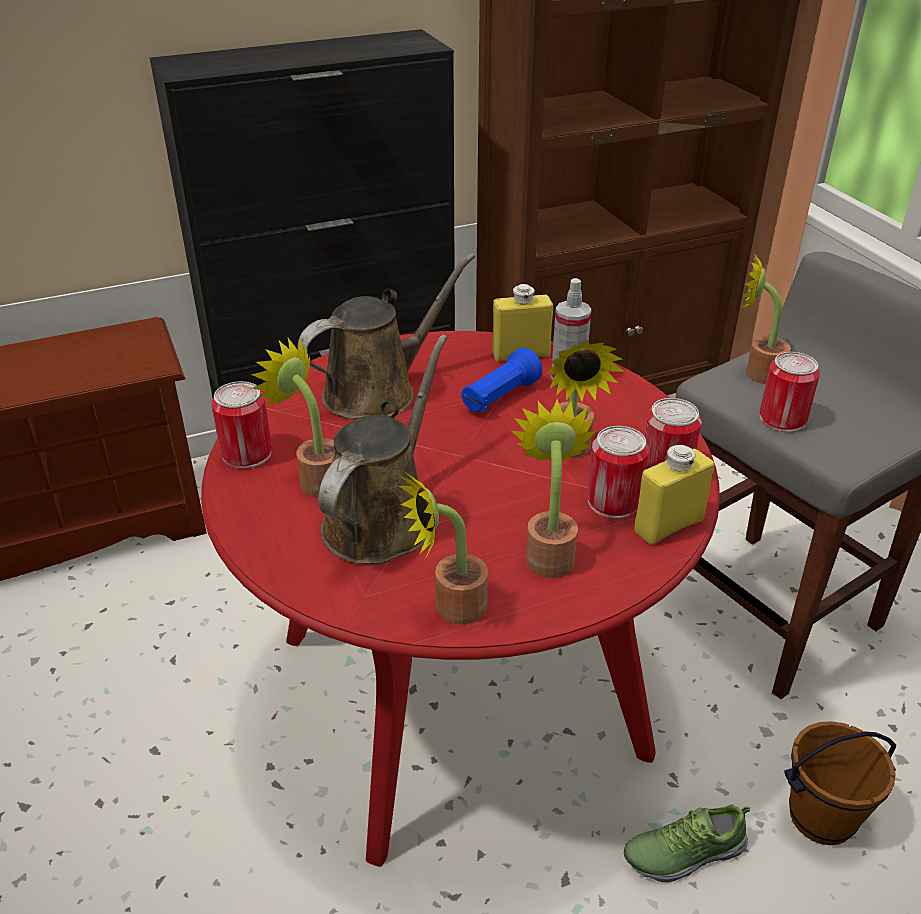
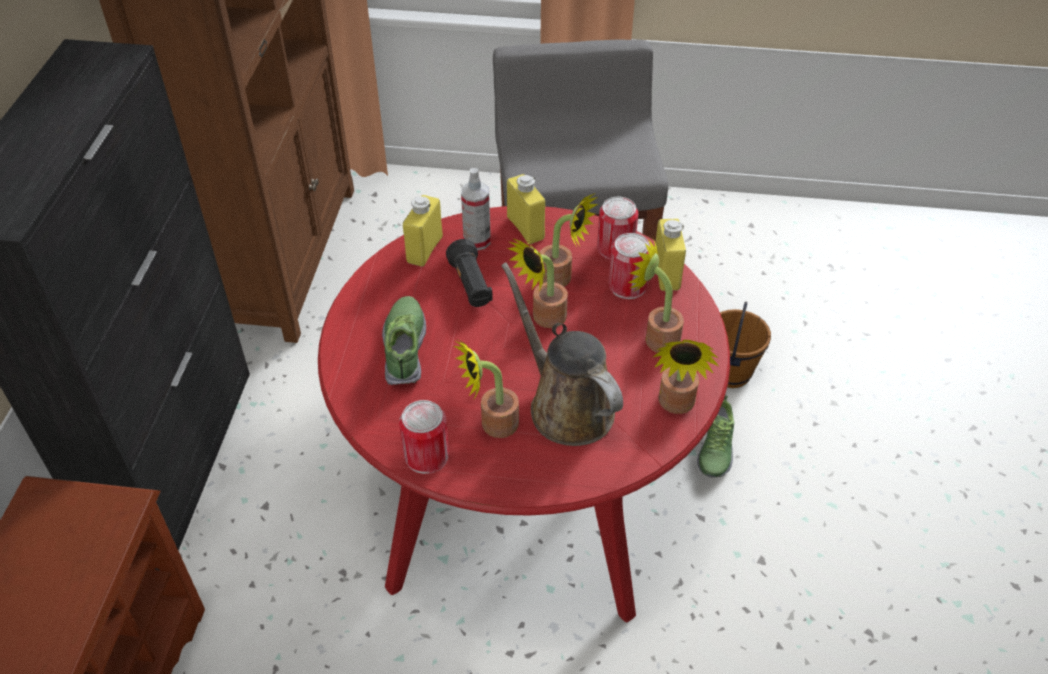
camera: 60 degrees left, 10 degrees up
brown watering can [298,253,475,419] -> shoe [382,296,426,385]
blue flashlight [461,348,542,412] -> black flashlight [446,239,493,307]
potted plant [741,254,791,384] -> potted plant moved to [507,238,568,328]
can [760,352,820,432] -> none
none -> yellow bottle [507,174,545,244]

